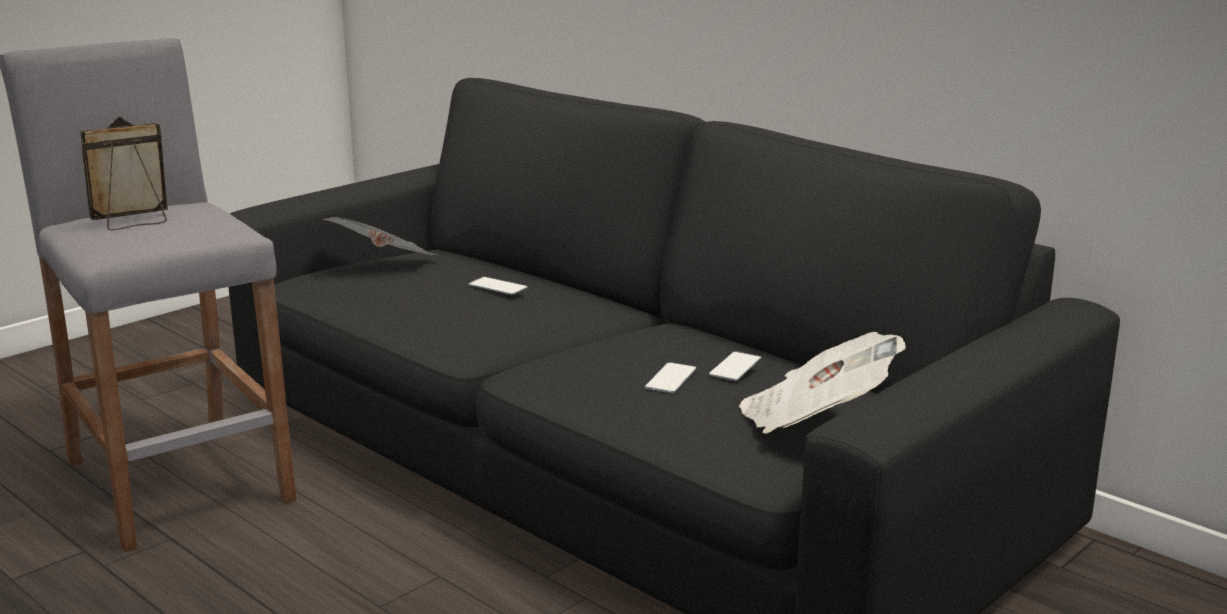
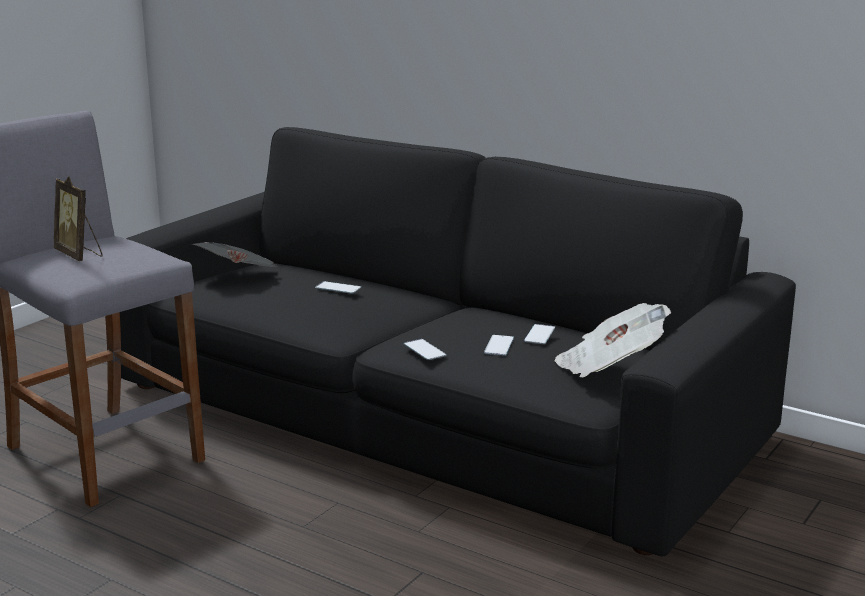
camera: 10 degrees left, 0 degrees up
picture frame [80,117,168,230] -> picture frame turned 90 degrees counterclockwise [54,176,103,261]
none -> phone [404,339,447,360]

